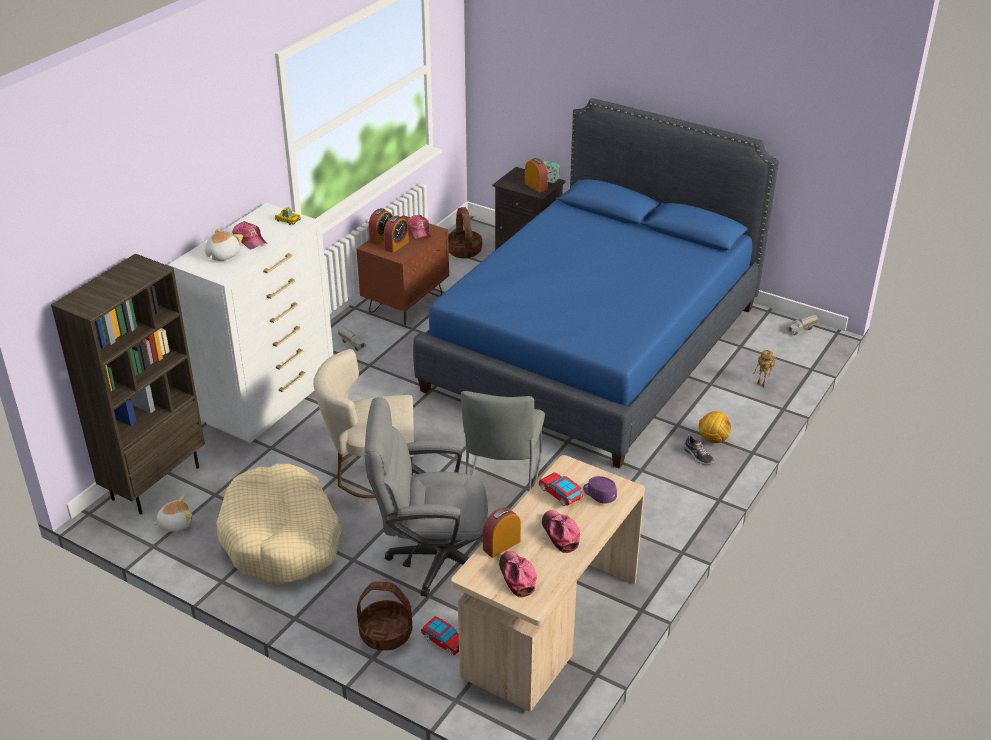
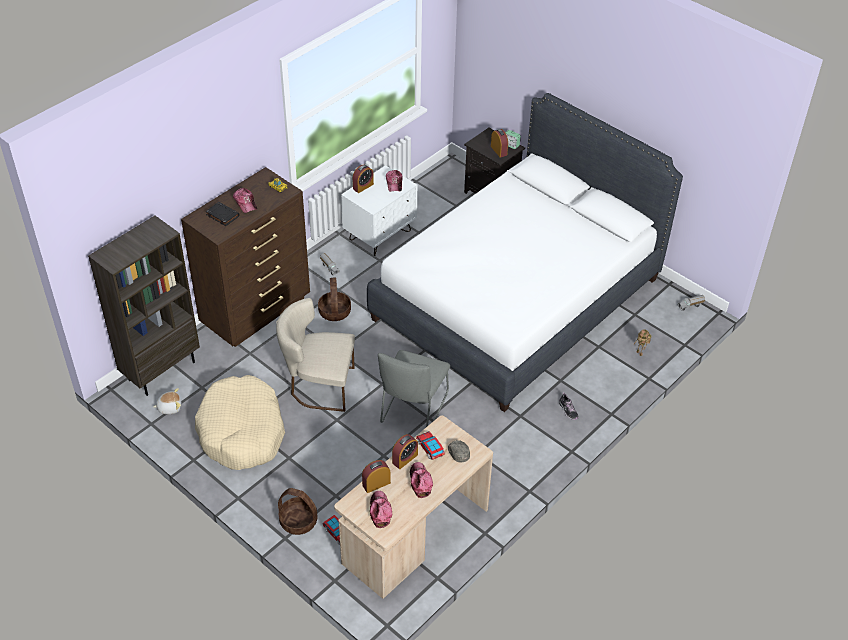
camera: 10 degrees right, 10 degrees up
white dresser [168,203,333,443] -> brown dresser [181,167,310,347]
plush toy [205,228,243,261] -> black book [206,202,240,226]
brown nightstand [357,215,449,325] -> white nightstand [341,165,417,256]
grey office chair [365,397,488,597] -> none
alarm clock [384,216,409,253] -> alarm clock moved to [392,434,418,469]
blue bed [413,98,779,469] -> white bed [367,93,683,412]
basket [448,207,482,259] -> basket moved to [318,278,351,321]
purple cap [583,476,617,504] -> grey cap [448,440,470,463]
football [699,411,731,443] -> none

